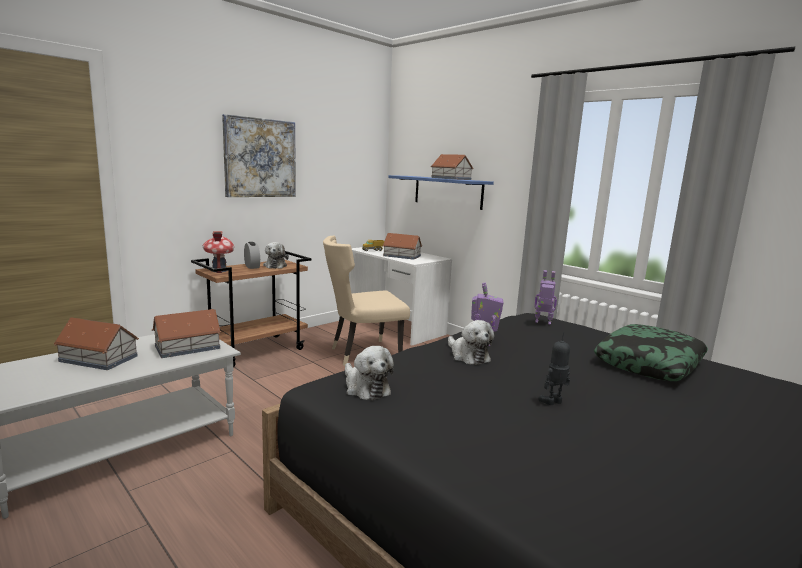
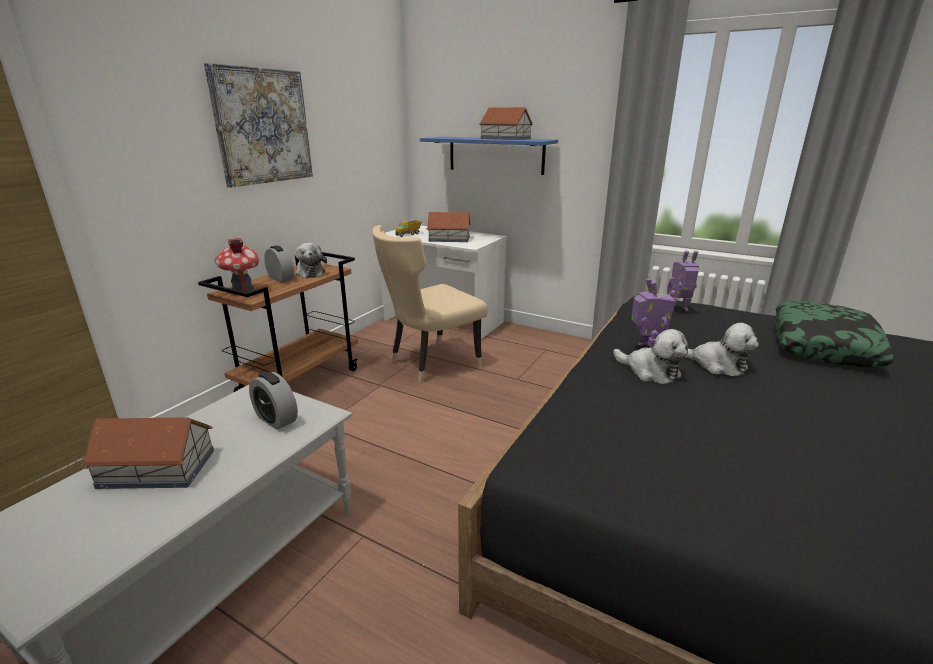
camera: 15 degrees left, 10 degrees up
toy house [152,309,221,358] -> alarm clock [249,372,298,430]
plush toy [345,346,394,400] -> plush toy moved to [684,323,759,376]
toy robot [538,332,570,405] -> none

